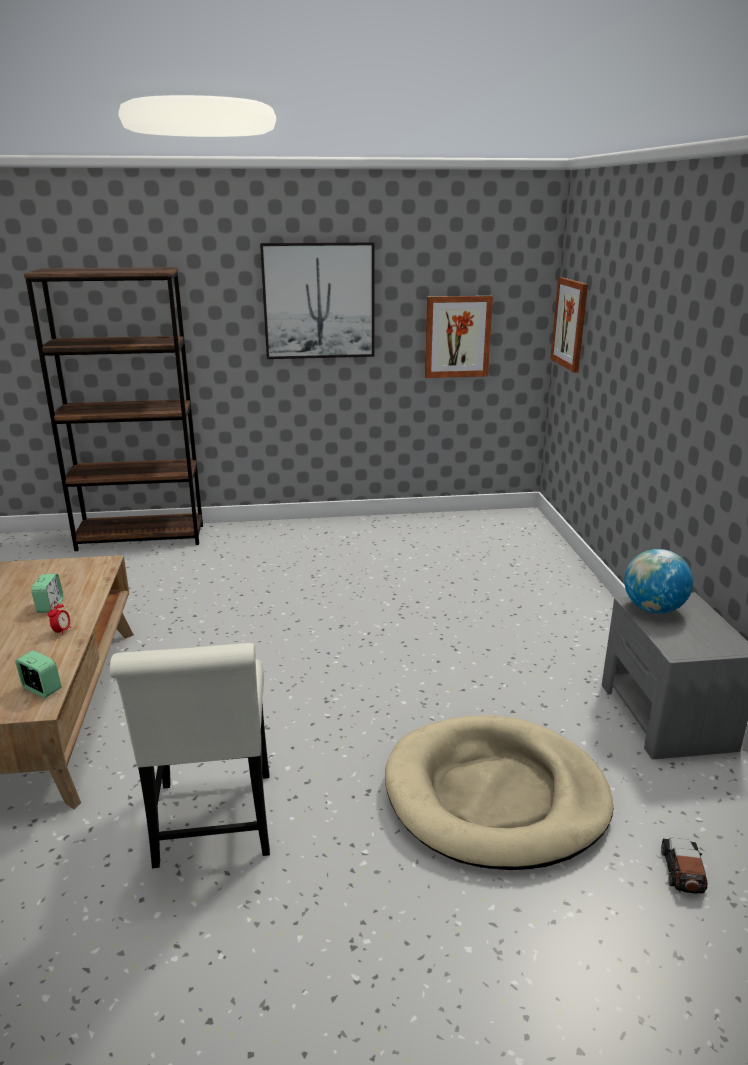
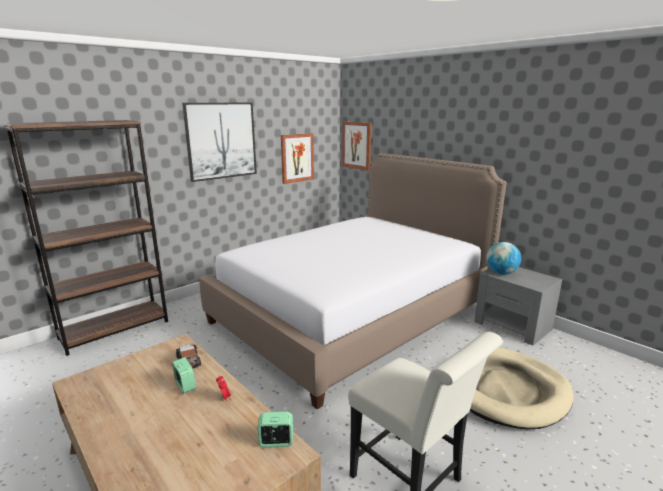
camera: 35 degrees left, 5 degrees down
toy car [661,838,708,894] -> toy car moved to [176,344,201,368]
none -> bed [200,153,507,409]

